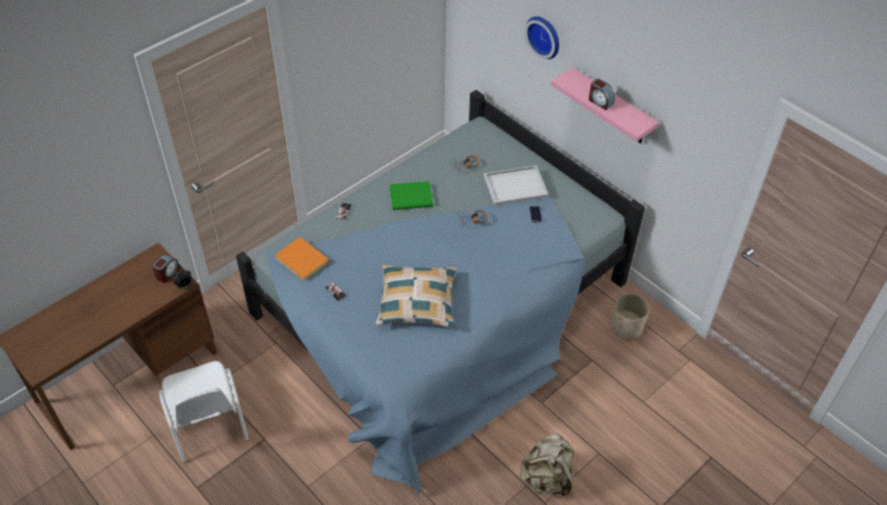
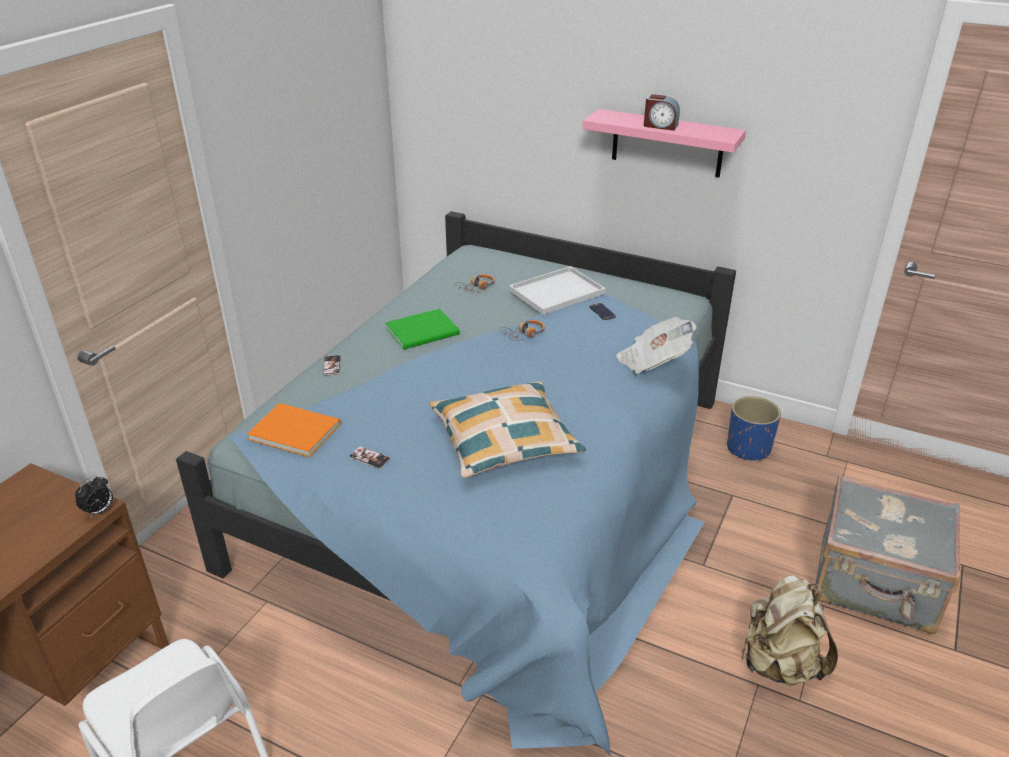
camera: 20 degrees left, 15 degrees down
alarm clock [152,254,180,283] -> none
wall clock [524,16,559,59] -> none
beige planter [611,293,650,340] -> blue planter [727,396,781,461]
none -> newspaper [616,317,697,374]
none -> grey suitcase [814,475,960,634]

